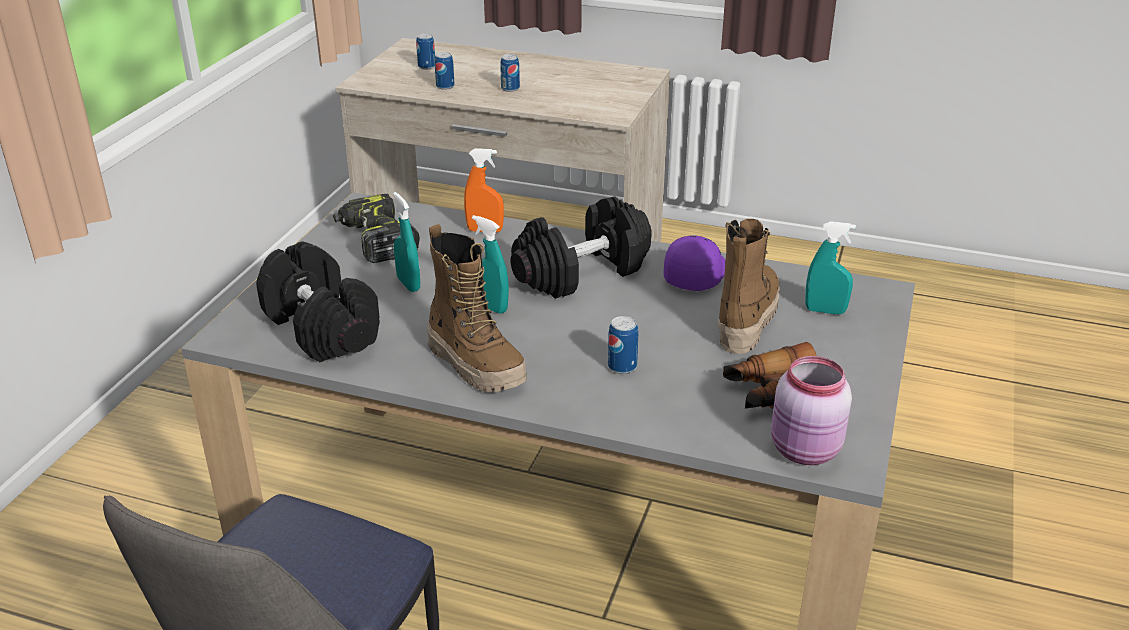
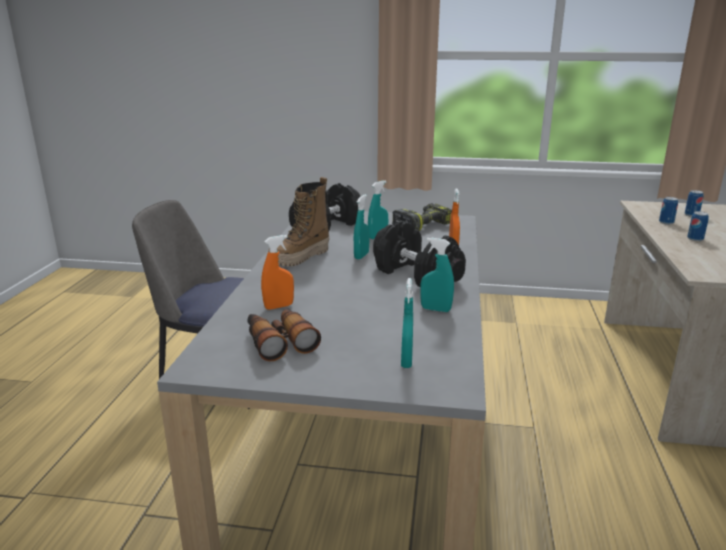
camera: 80 degrees right, 10 degrees down
can [608,316,638,374] -> none
purple cap [664,236,726,291] -> turquoise spray bottle [420,238,454,312]
boot [718,219,780,354] -> none
pink jar [771,356,852,465] -> none
none -> orange spray bottle [261,235,294,310]

